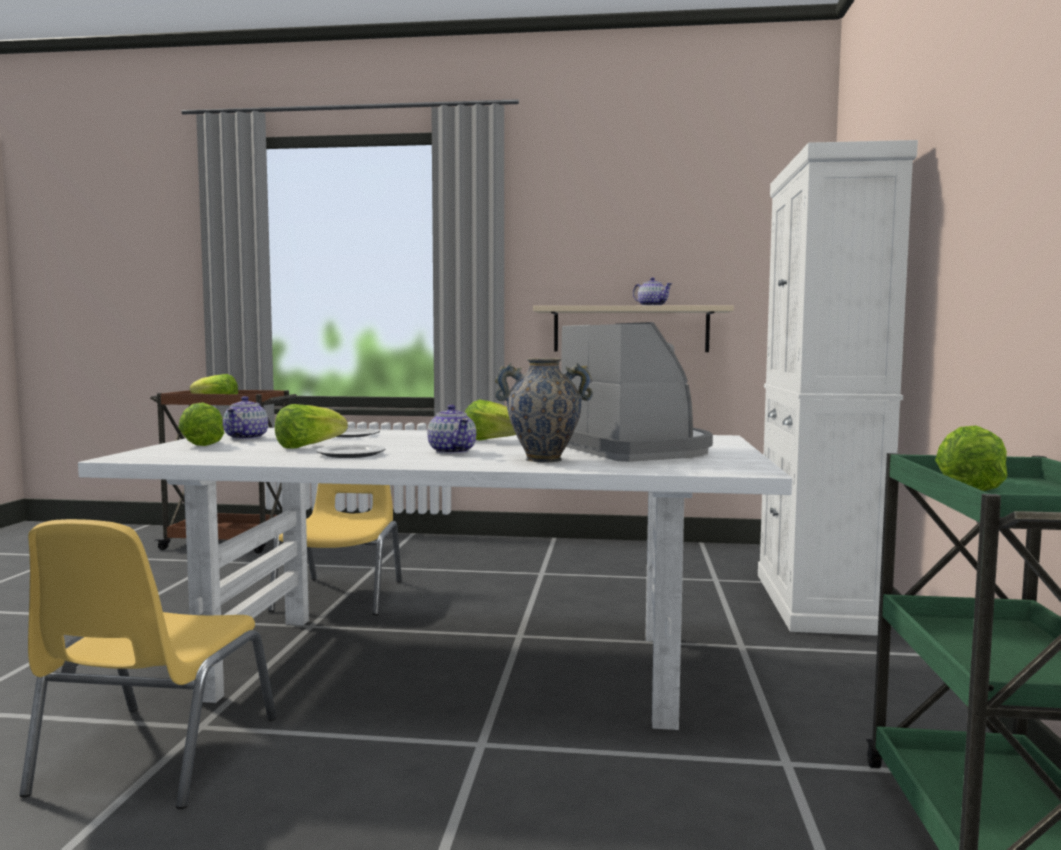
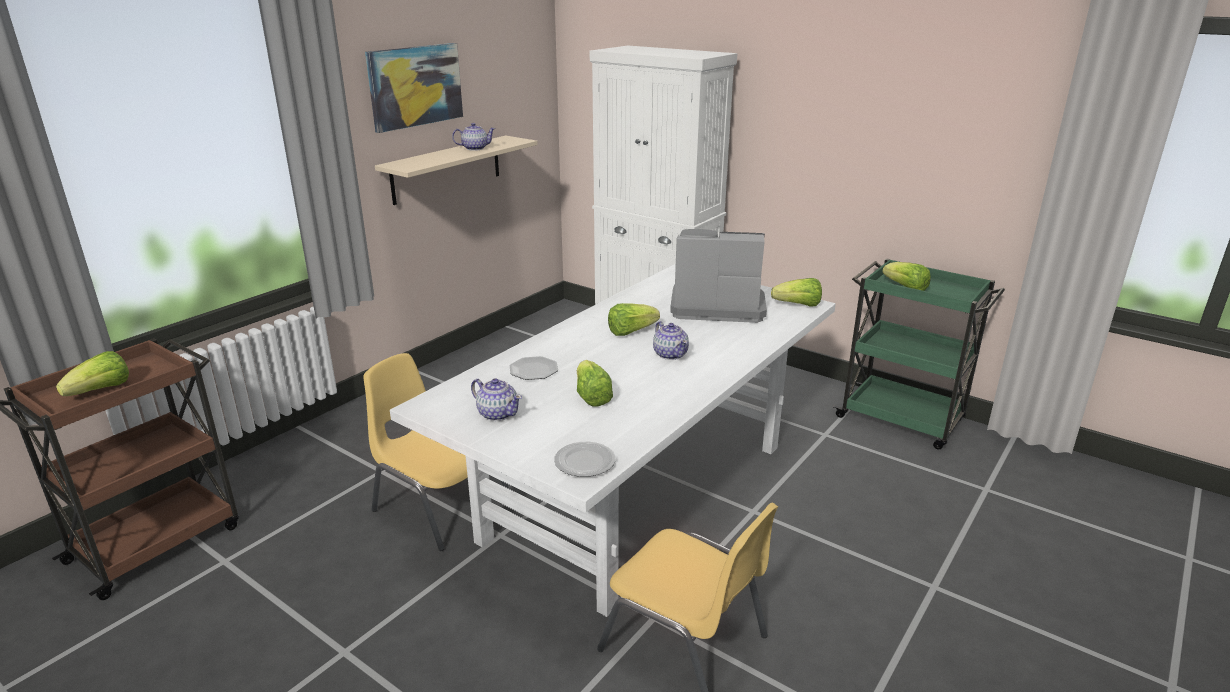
camera: 60 degrees left, 20 degrees up
lettuce [178,402,224,446] -> lettuce moved to [771,278,822,307]
plate [316,445,385,458] -> plate moved to [554,442,616,477]
teapot [427,405,476,454] -> teapot turned 60 degrees clockwise [653,321,689,360]
vase [495,358,593,463] -> none
none -> picture [365,43,463,133]

